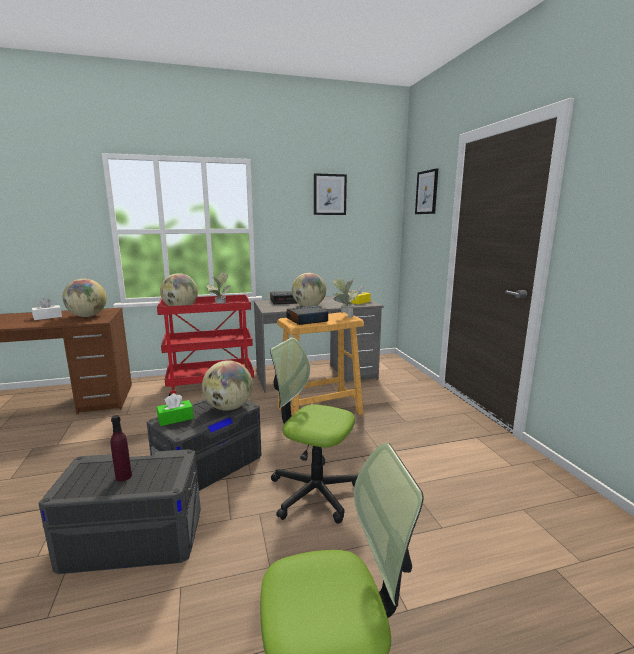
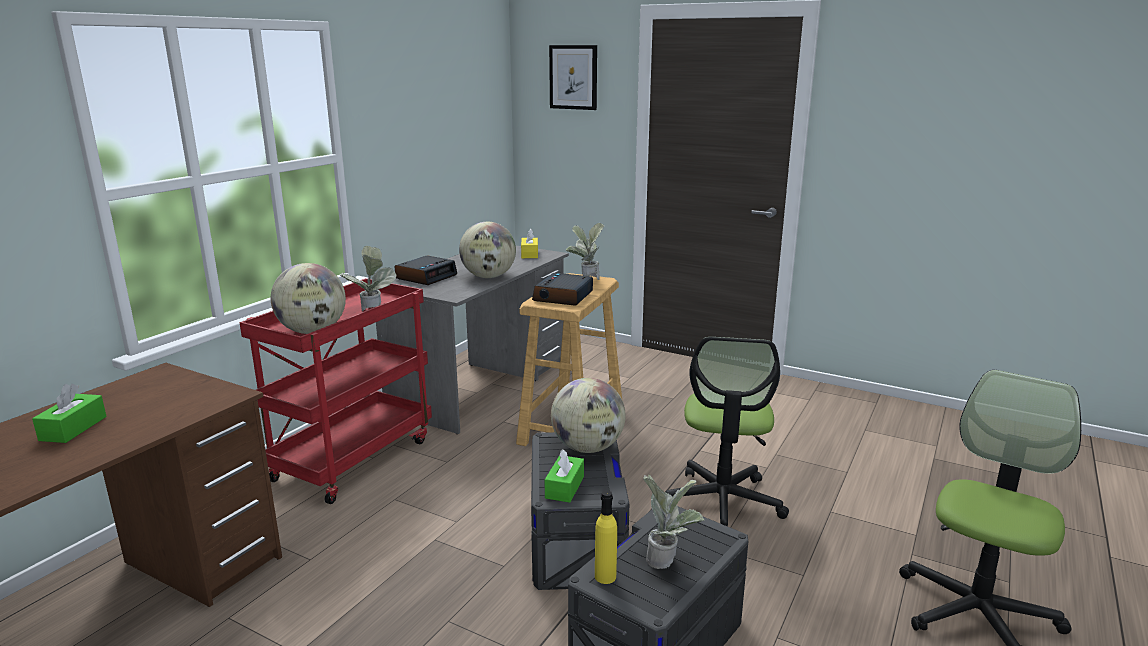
camera: 45 degrees left, 5 degrees up
white tissue box [32,298,62,320] -> green tissue box [32,384,107,443]
globe [62,279,107,317] -> none
purple bottle [110,415,132,482] -> potted plant [643,475,704,569]
office chair [270,338,358,523] -> office chair turned 60 degrees counterclockwise [666,337,789,526]
picture [314,173,347,215] -> none
none -> yellow bottle [595,490,617,584]

